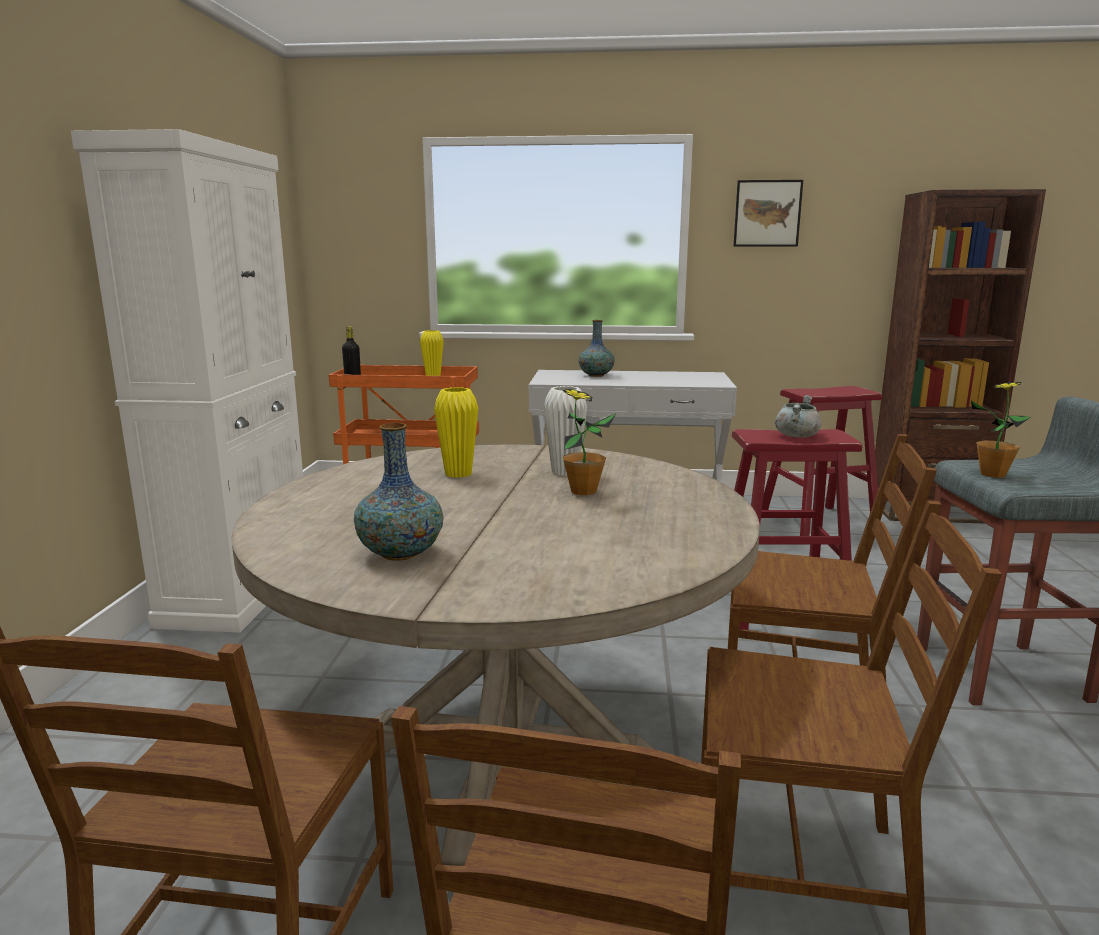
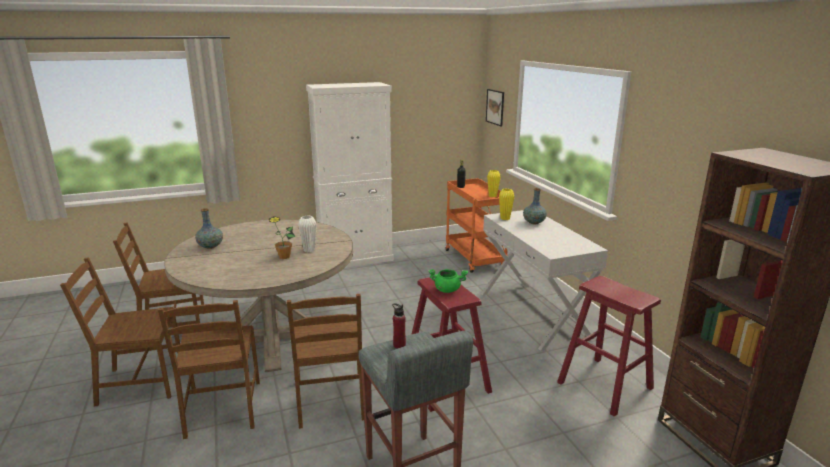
camera: 65 degrees right, 5 degrees up
yellow vase [434,387,478,478] -> yellow vase moved to [499,188,514,220]
picture [734,180,803,247] -> picture moved to [486,89,504,126]
grey cooking pot [775,395,821,438] -> green cooking pot [429,269,468,293]
potted plant [971,382,1031,478] -> red bottle [392,303,406,348]

